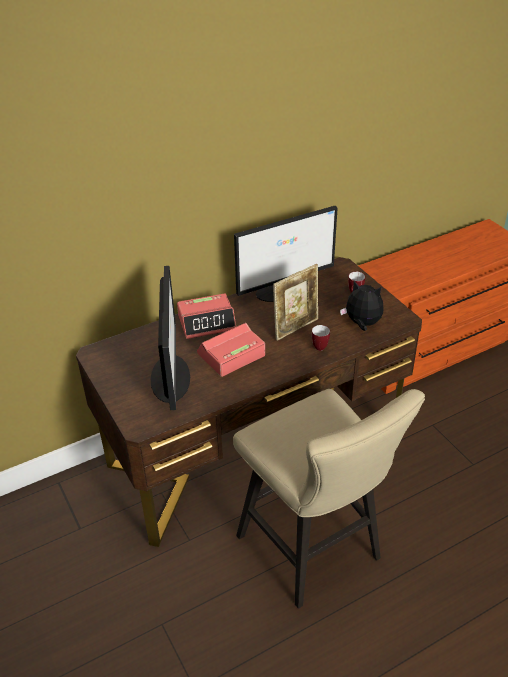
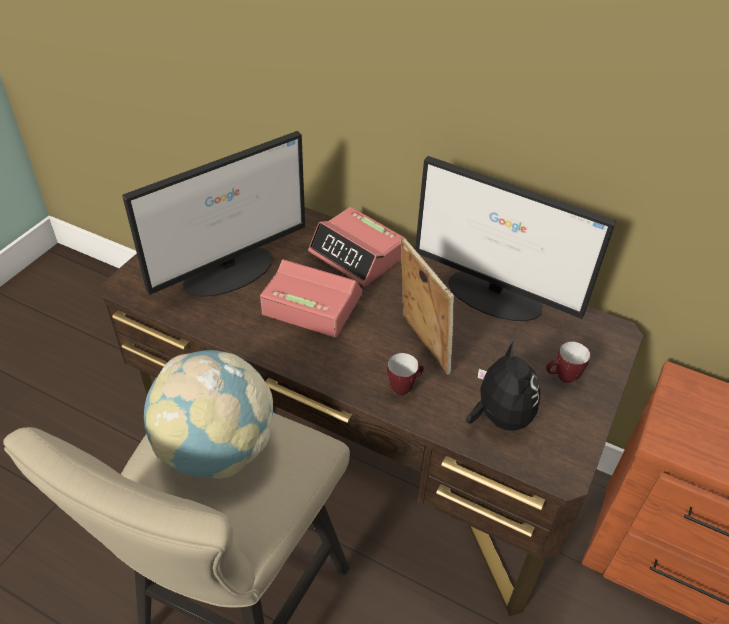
camera: 55 degrees right, 5 degrees up
picture frame [273,264,318,341] -> picture frame turned 135 degrees counterclockwise [401,237,454,375]
none -> globe [144,350,273,479]

